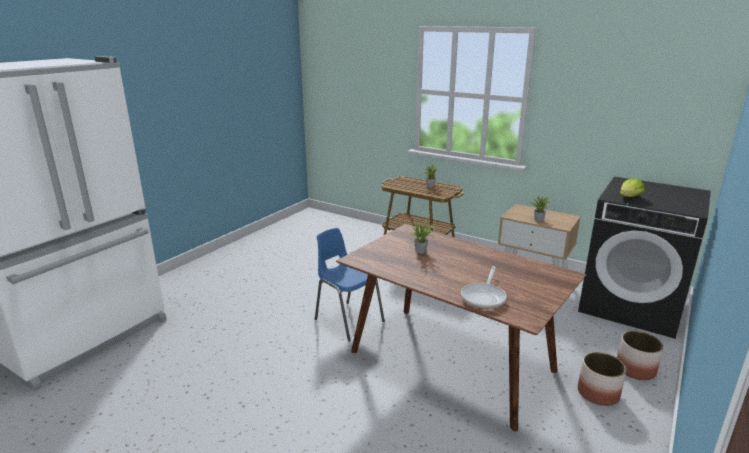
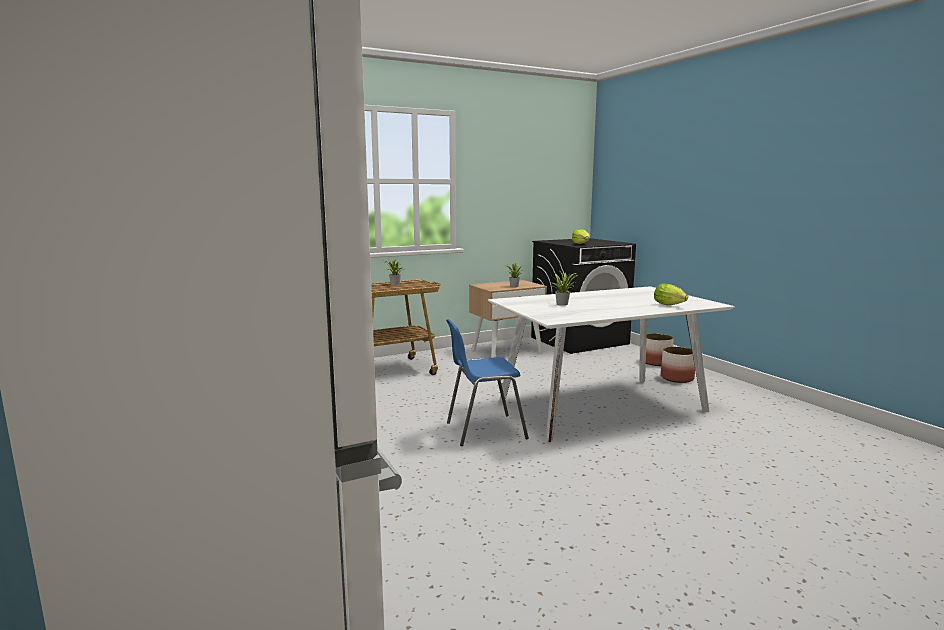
camera: 60 degrees left, 10 degrees down
brown dining table [336,224,587,432] -> white dining table [488,286,735,443]
frying pan [461,266,507,309] -> lettuce [654,283,688,305]

